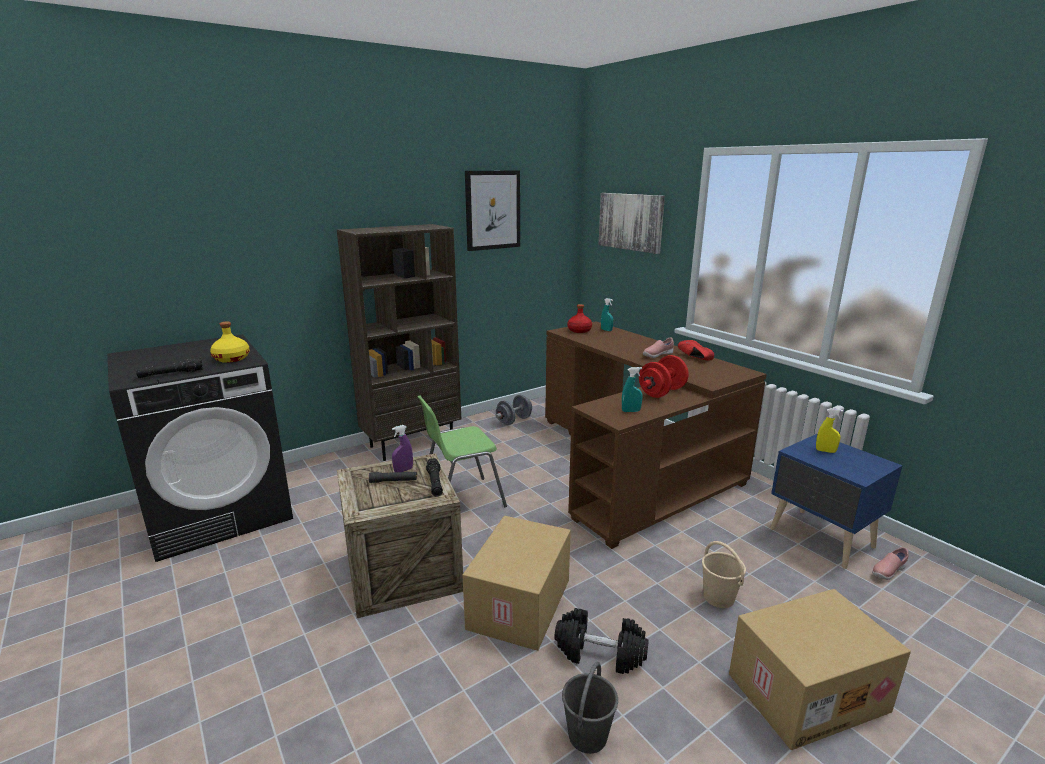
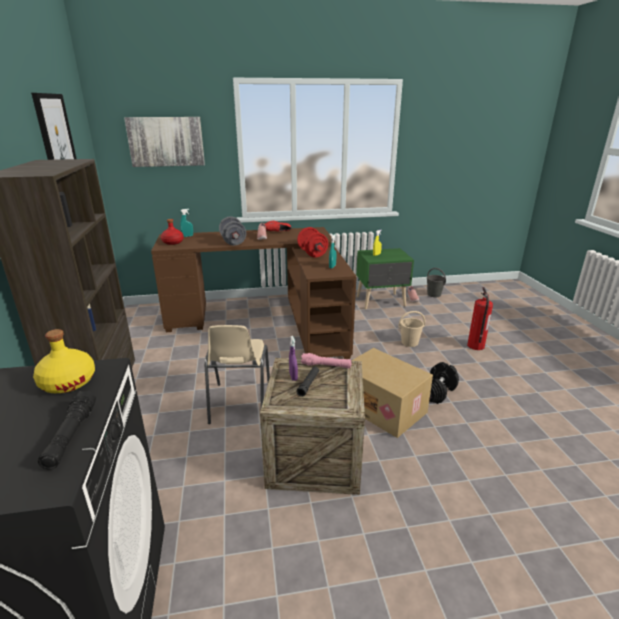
camera: 65 degrees left, 5 degrees up
green chair [417,395,507,507] -> beige chair [205,325,270,424]
black flashlight [426,458,443,497] -> pink flashlight [301,353,351,369]
grey dumbbell [495,395,532,425] -> grey dumbbell moved to [219,216,246,245]
grey bucket [562,662,618,754] -> grey bucket moved to [427,268,446,297]
cardboard box [729,589,911,750] -> fire extinguisher [467,287,493,350]
blue nightstand [770,434,903,569] -> green nightstand [356,248,414,309]

